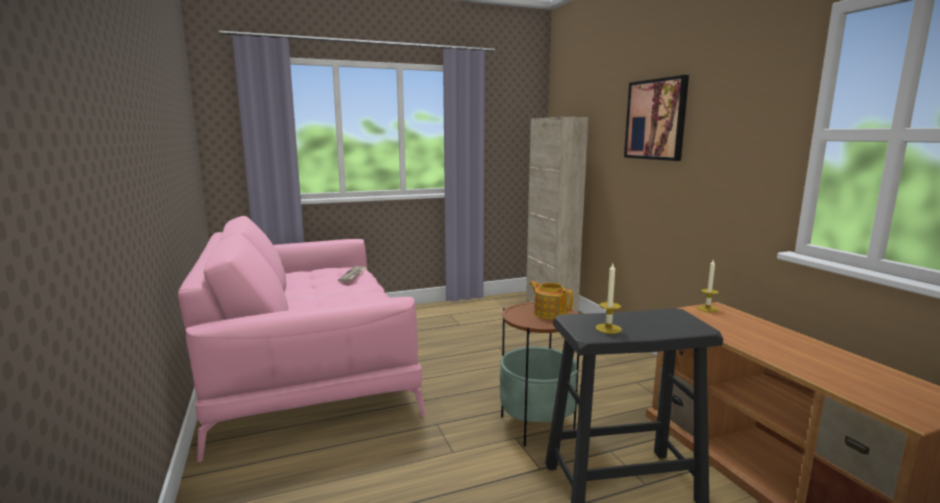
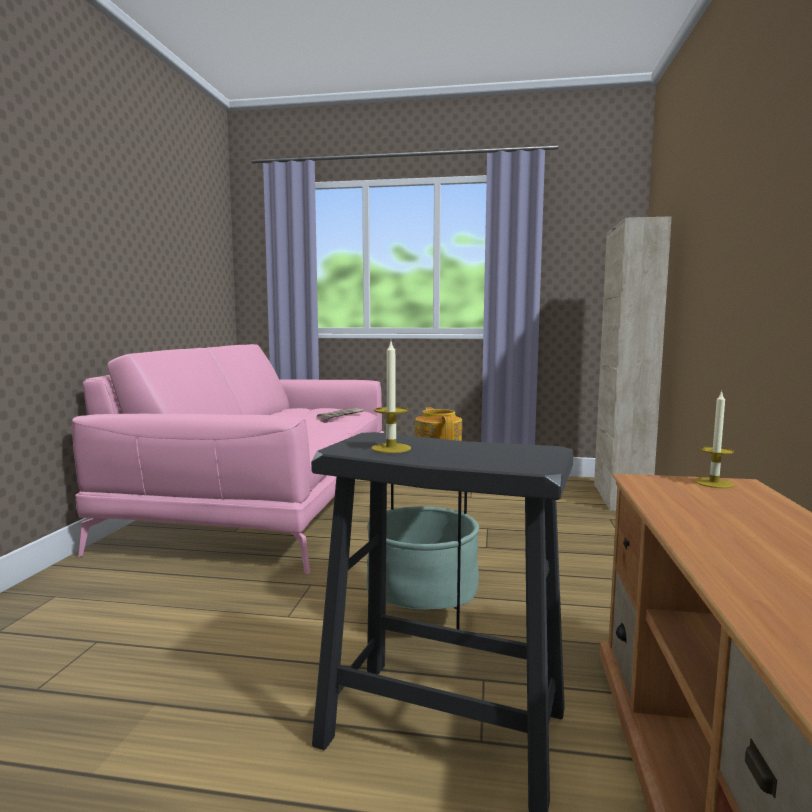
camera: 30 degrees right, 5 degrees down
picture [624,75,689,161] -> none

